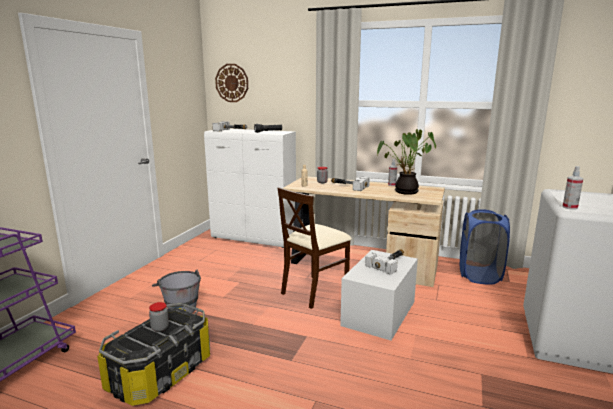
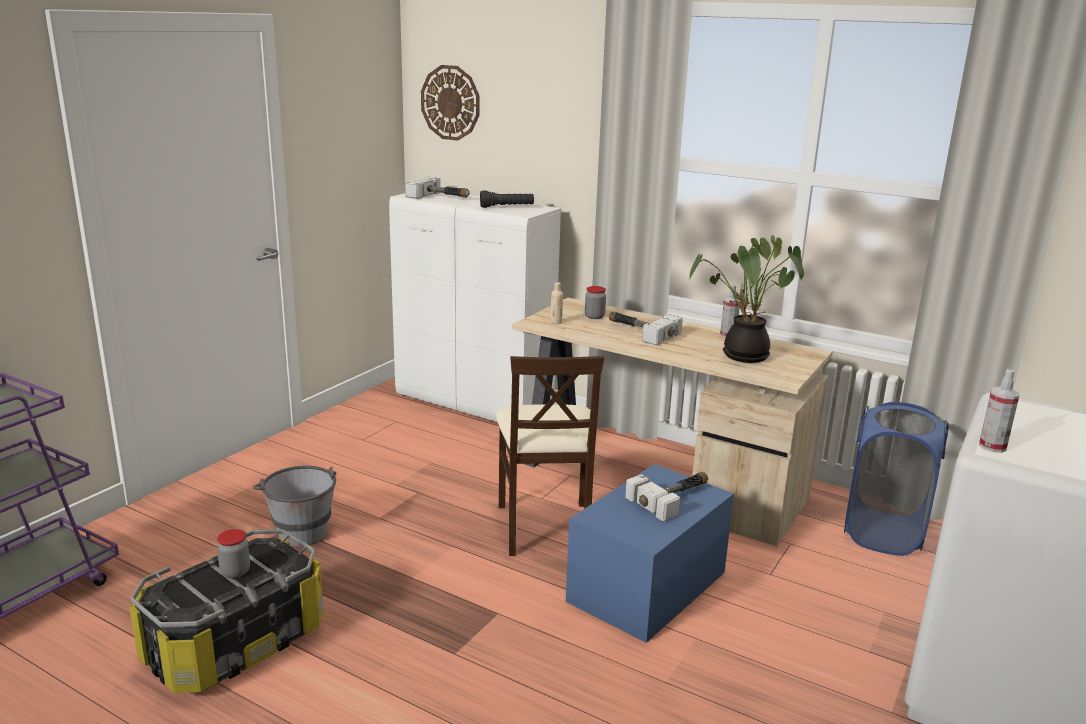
camera: 10 degrees right, 5 degrees up
beige chair [277,187,352,309] -> beige chair turned 60 degrees counterclockwise [496,356,604,556]
white storage box [340,250,418,340] -> blue storage box [566,464,734,643]

